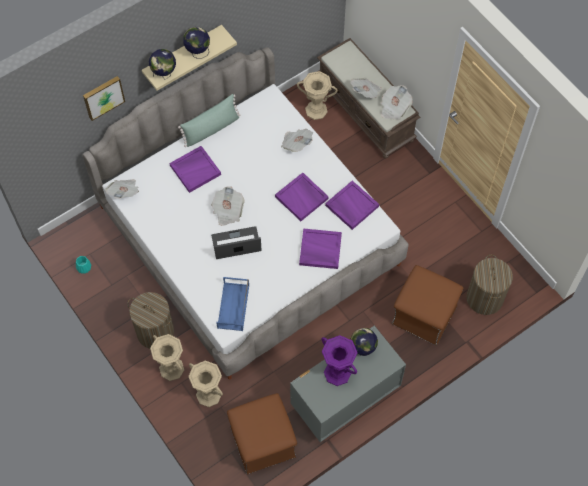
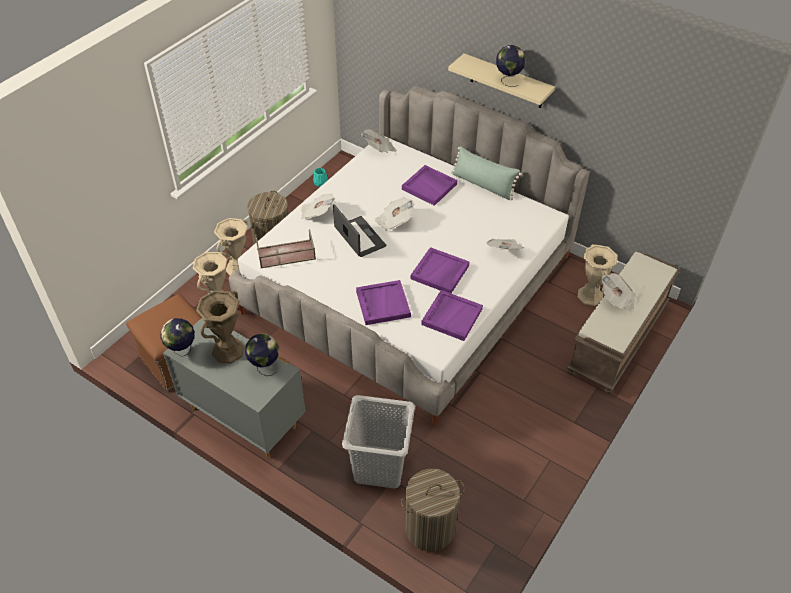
camera: 70 degrees right, 15 degrees down
picture [83,76,125,121] -> none
globe [149,49,176,80] -> globe moved to [160,318,195,357]
blue tray [216,277,249,331] -> brown tray [256,229,316,268]
purple vase [322,335,358,386] -> brown vase [196,290,245,363]
newspaper [381,85,412,120] -> newspaper moved to [301,193,335,219]
brown ottoman [391,265,463,346] -> grey laundry basket [342,395,415,489]

